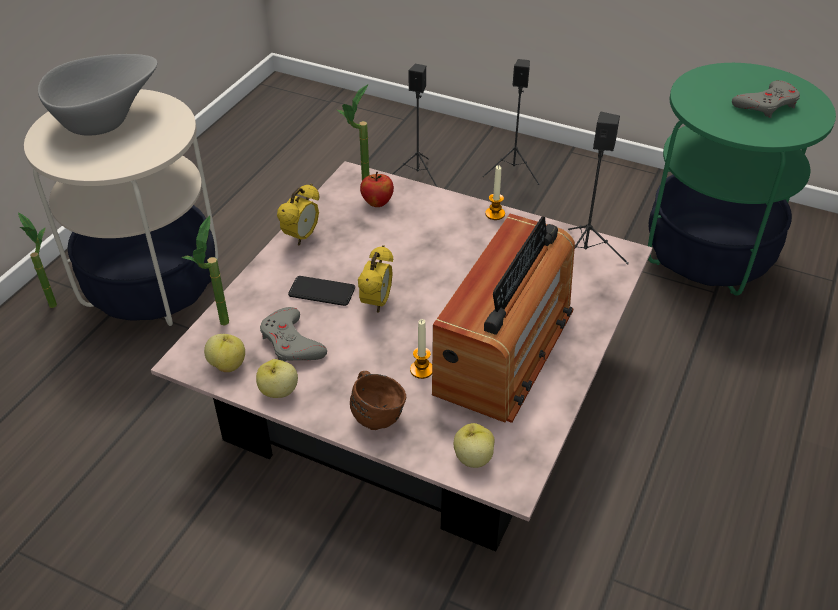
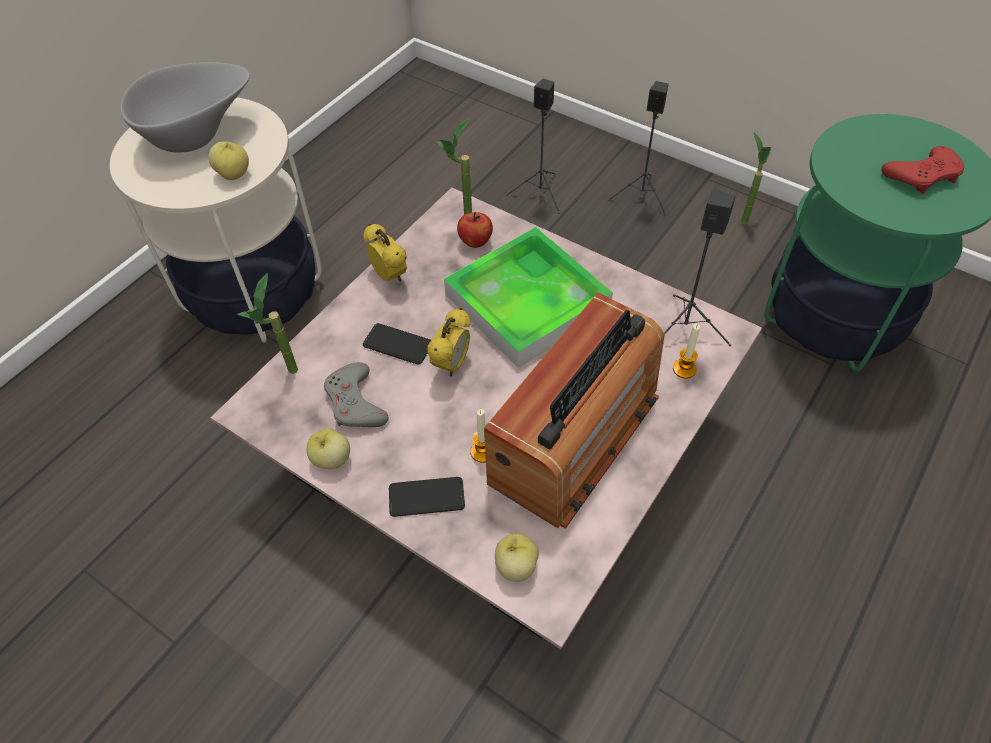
camera: 10 degrees right, 10 degrees up
potted plant [18,212,57,308] -> potted plant moved to [741,132,771,224]
apple [204,334,245,372] -> apple moved to [209,141,249,180]
alarm clock [277,184,319,245] -> alarm clock turned 75 degrees counterclockwise [363,223,407,282]
brown mug [350,371,406,430] -> phone [389,477,465,517]
candle [485,165,505,220] -> candle moved to [673,324,700,379]
grey game controller [732,80,800,118] -> red game controller [881,146,964,194]
none -> tray [444,227,613,367]

